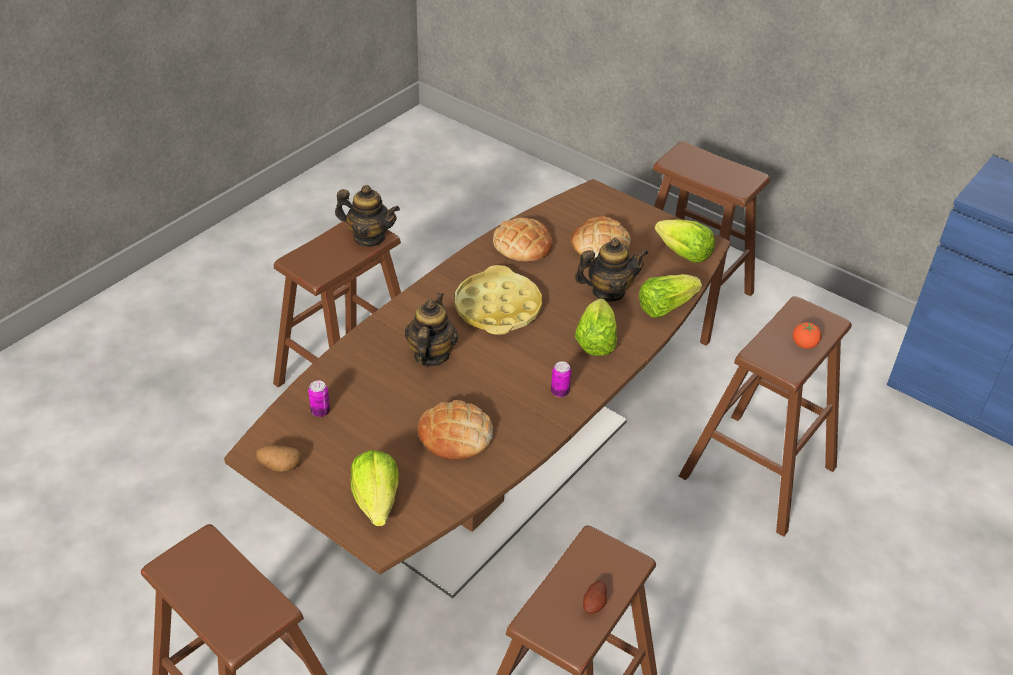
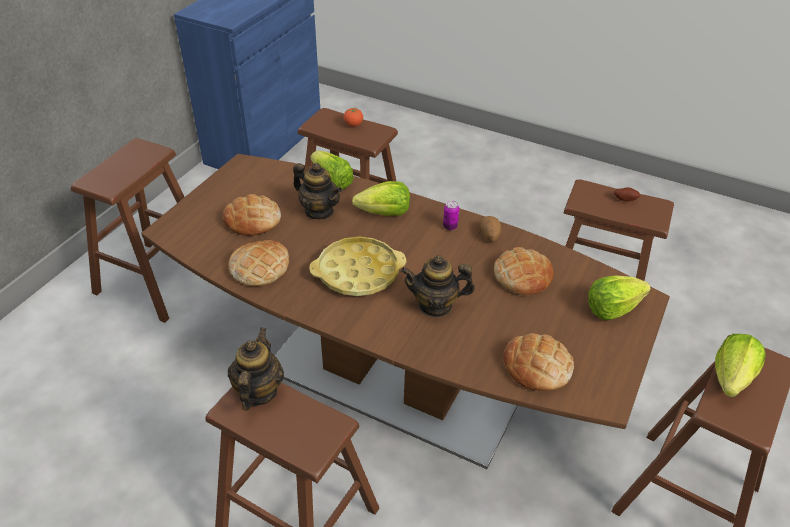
camera: 100 degrees left, 0 degrees up
potato [256,445,302,471] -> potato moved to [480,216,501,242]
can [308,380,330,417] -> bread [503,333,574,391]
teapot [574,238,649,302] -> teapot turned 150 degrees clockwise [293,163,342,219]
lettuce [655,220,715,263] -> lettuce moved to [715,334,766,397]

